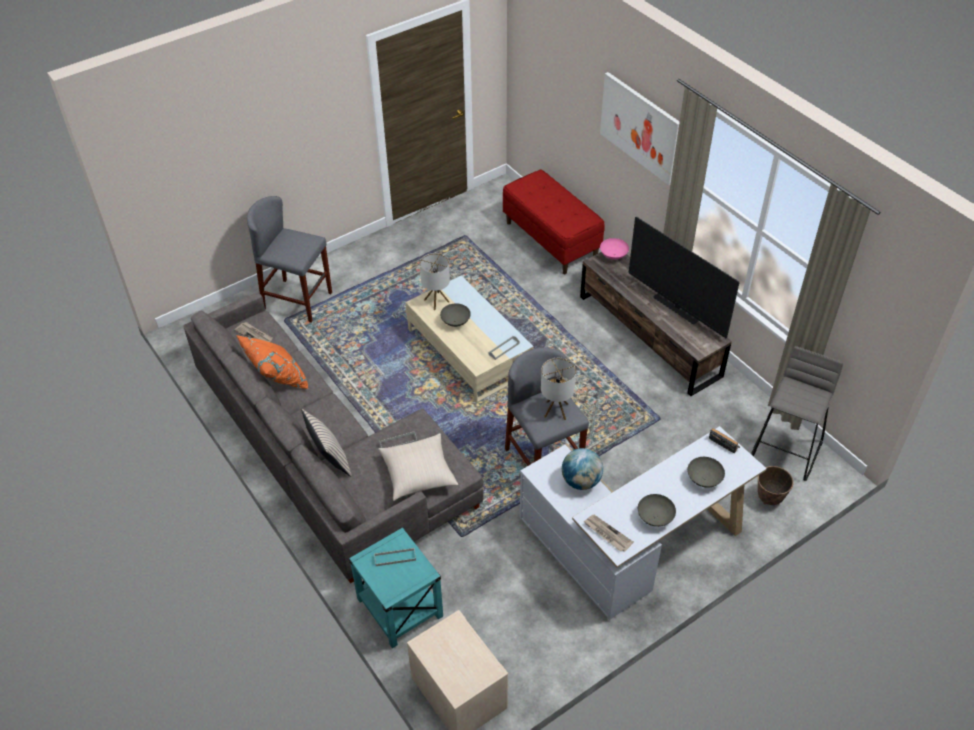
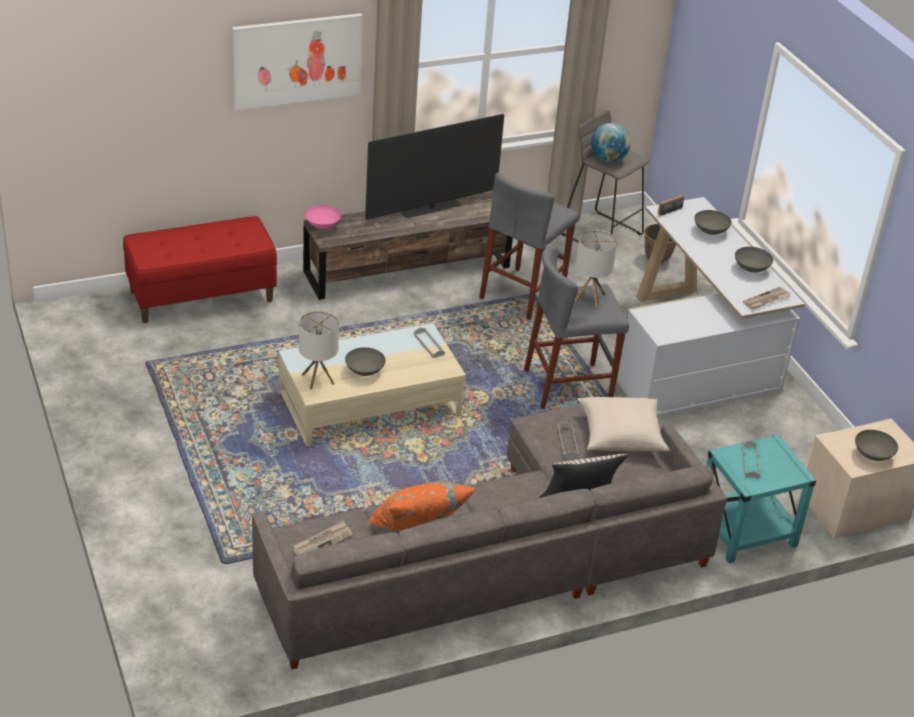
camera: 80 degrees left, 10 degrees down
grey stool [247,196,332,322] -> grey stool moved to [479,172,578,320]
globe [562,448,603,490] -> globe moved to [591,123,631,163]
none -> grey bowl [855,430,898,461]

